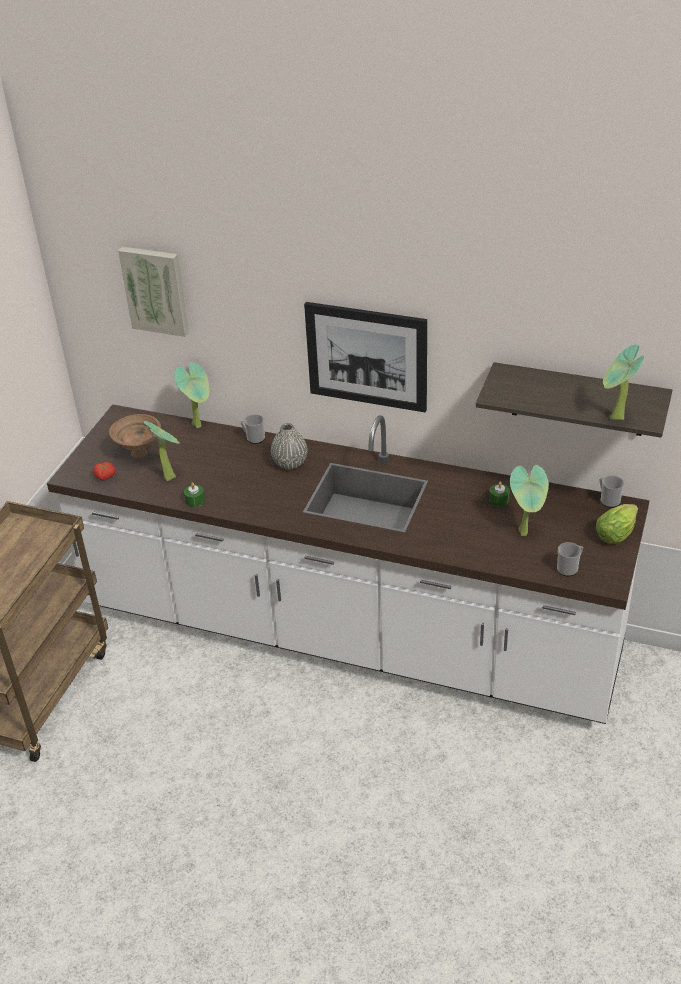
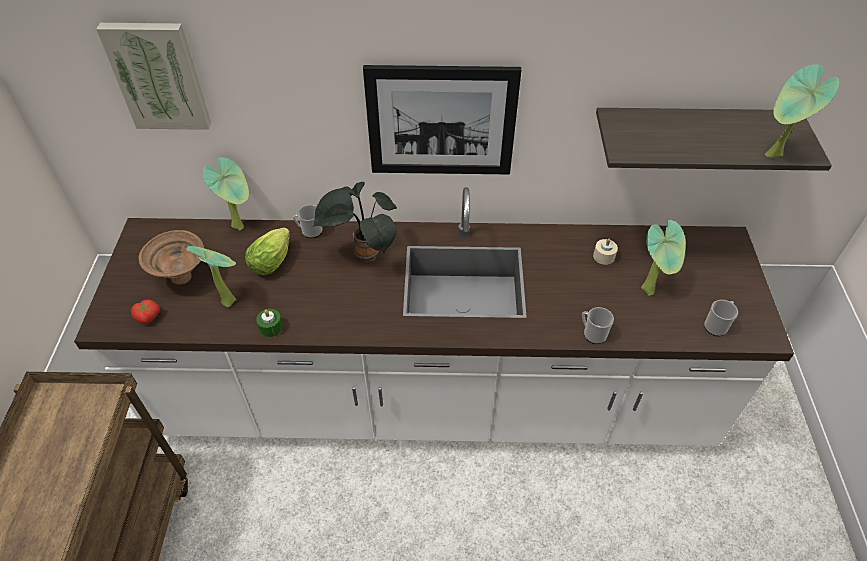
camera: 20 degrees left, 10 degrees up
grey vase [271,423,308,469] -> potted plant [314,182,397,262]
green candle [489,482,510,507] -> beige candle [593,239,618,265]
lettuce [596,504,638,544] -> lettuce moved to [245,227,290,275]
mug [599,476,624,508] -> mug moved to [582,307,614,344]

